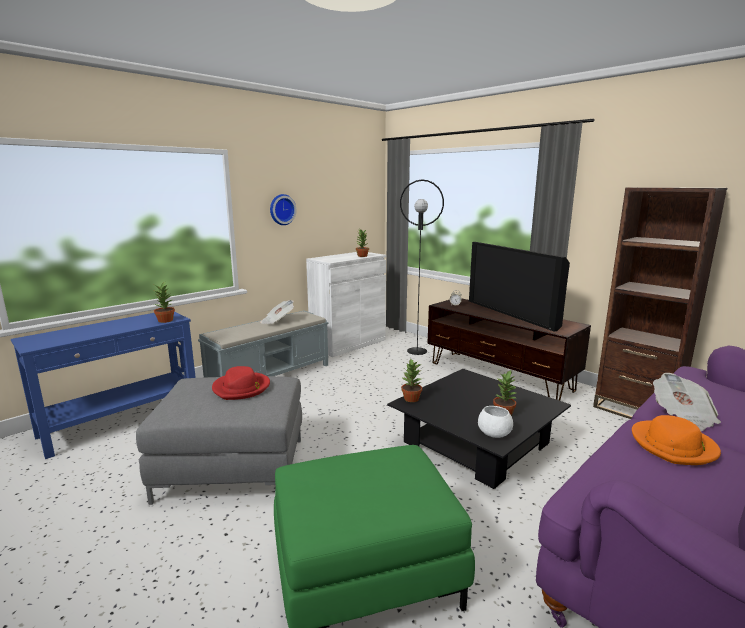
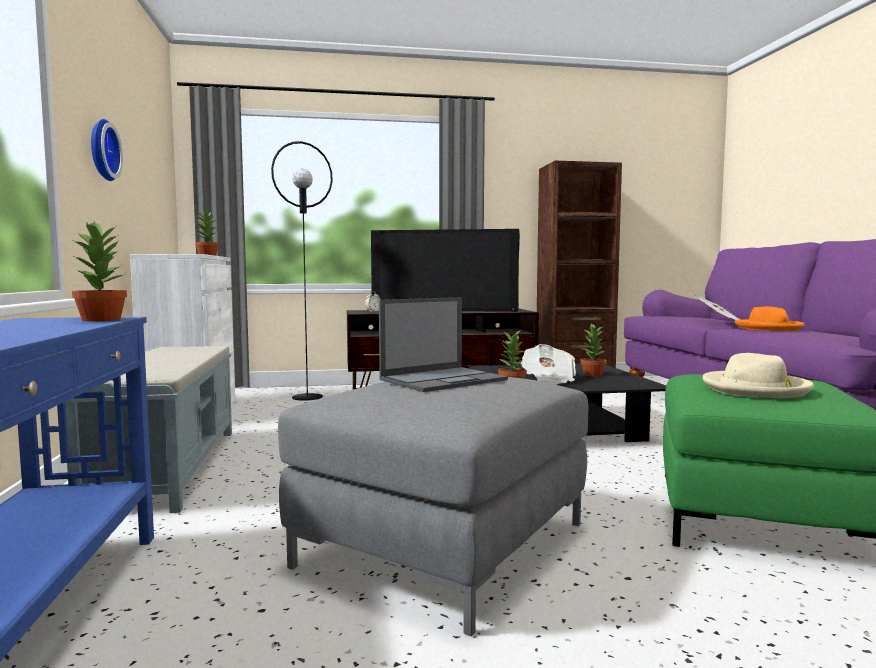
camera: 55 degrees left, 10 degrees down
red hat [212,366,270,400] -> laptop [379,297,508,392]
newspaper [260,300,294,324] -> newspaper moved to [521,344,576,385]
white bowl [478,406,513,438] -> none
none -> beige hat [703,353,814,398]

